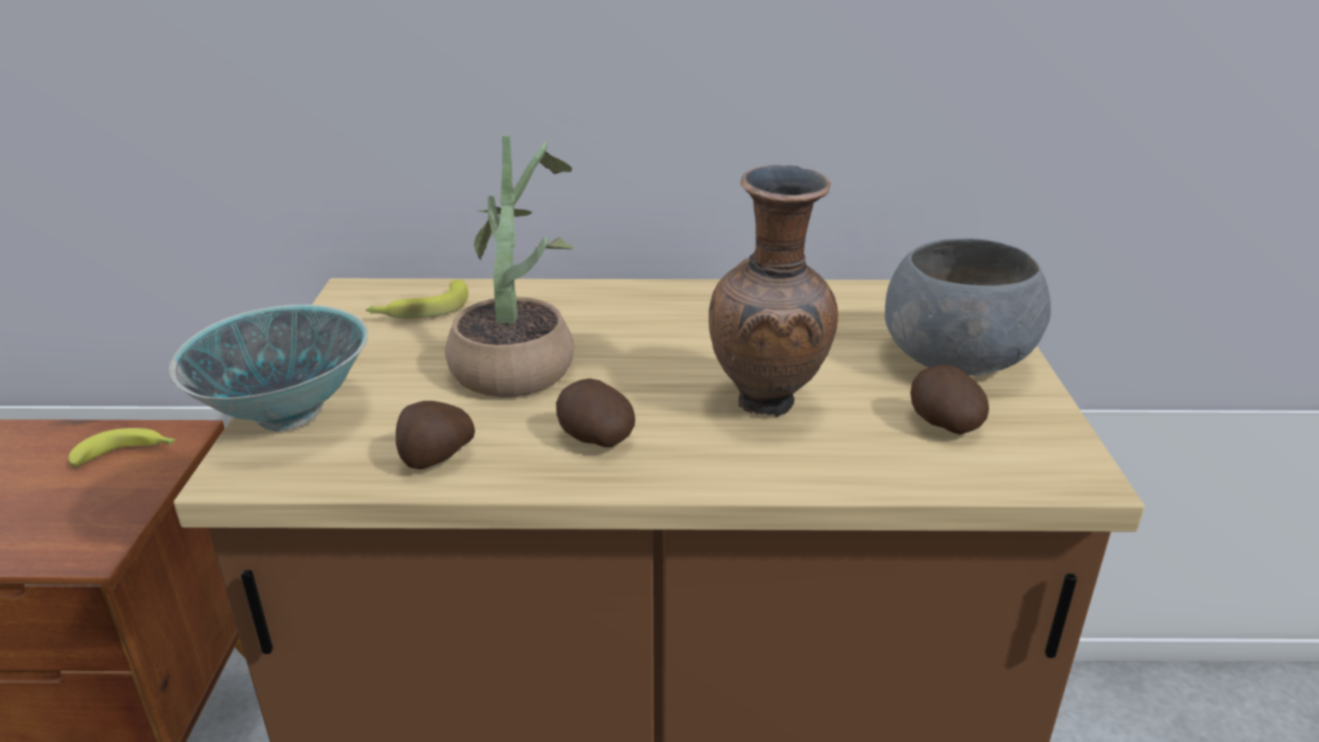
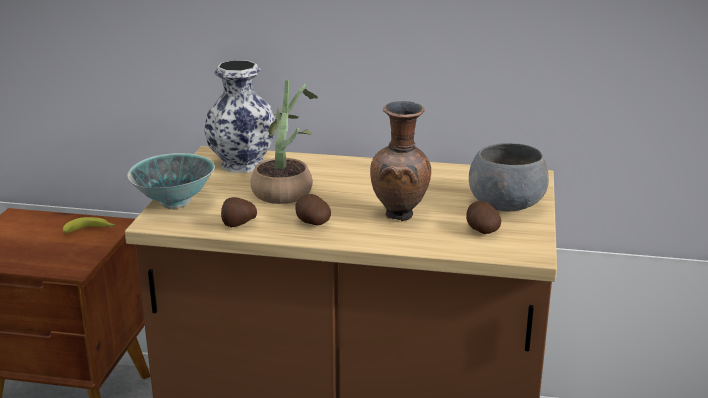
camera: 10 degrees right, 5 degrees down
banana [366,280,468,318] -> vase [204,60,275,173]

